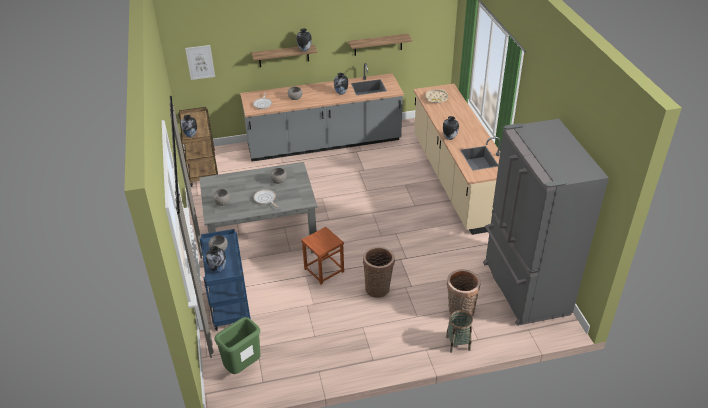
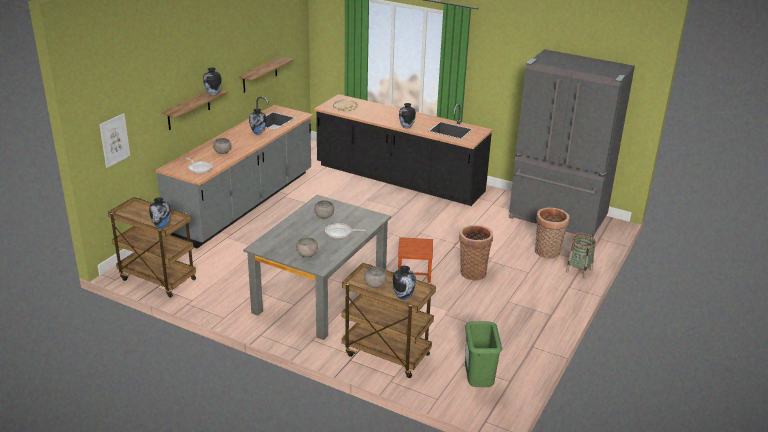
camera: 50 degrees left, 10 degrees down
blue cart [200,229,251,331] -> brown cart [342,262,436,378]
beige counter [413,84,500,235] -> black counter [314,94,493,206]

